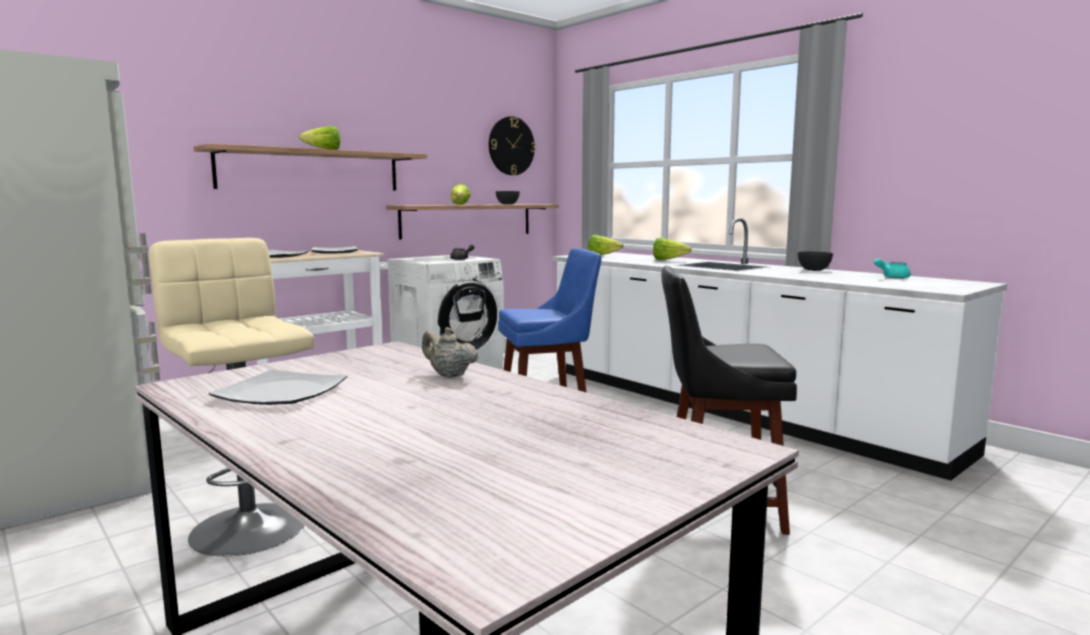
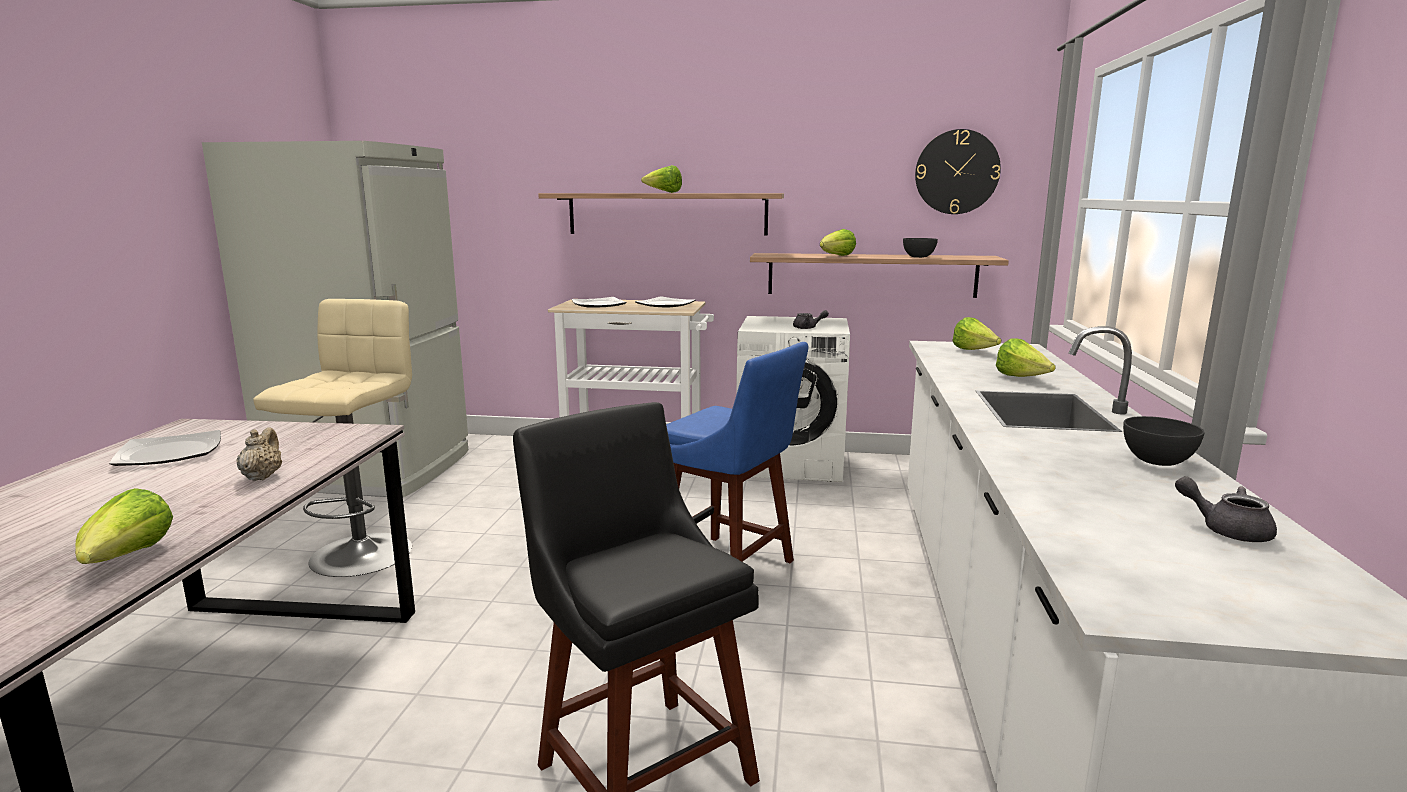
camera: 50 degrees right, 5 degrees up
turquoise teapot [874,258,911,279] -> grey teapot [1175,476,1277,542]
none -> lettuce [75,488,173,564]

